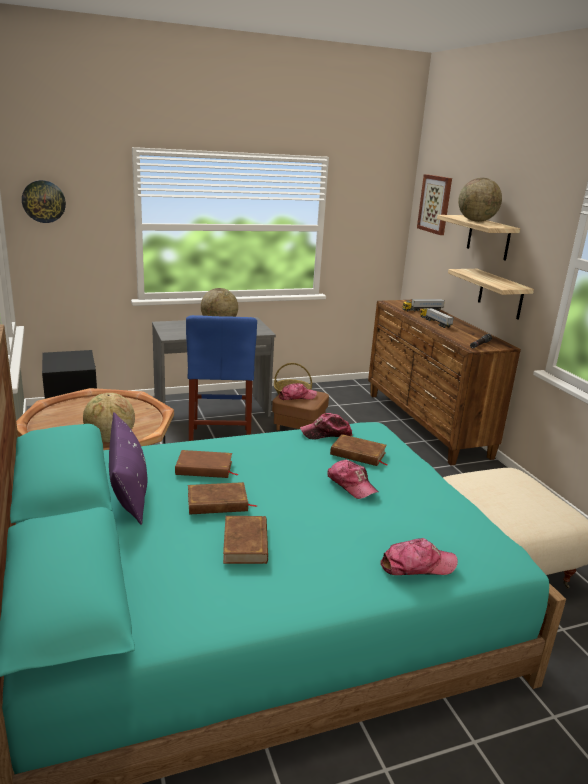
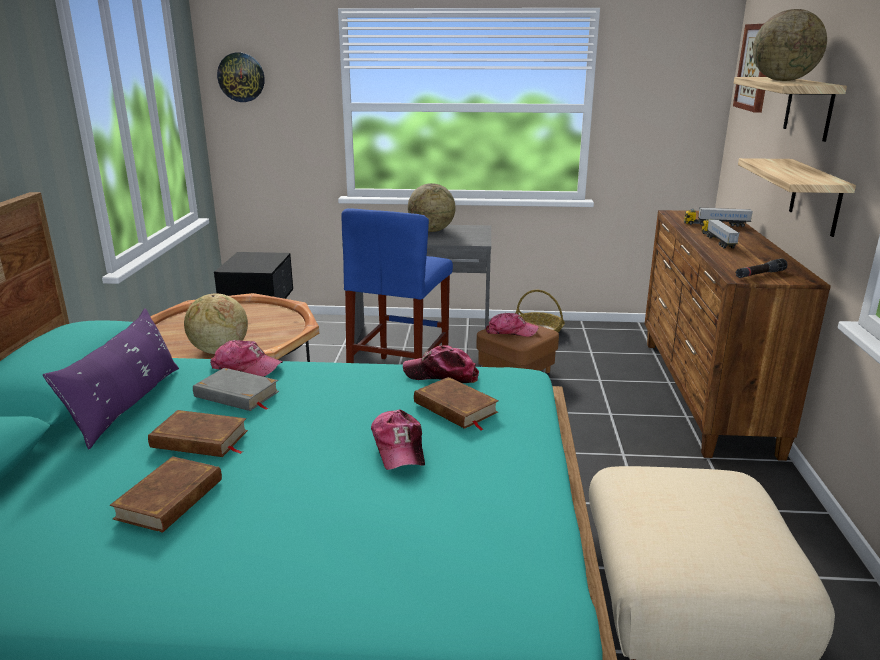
camera: 25 degrees right, 0 degrees up
brown book [175,450,238,478] -> grey book [193,368,279,411]
cap [380,538,458,575] -> cap moved to [210,340,282,377]

